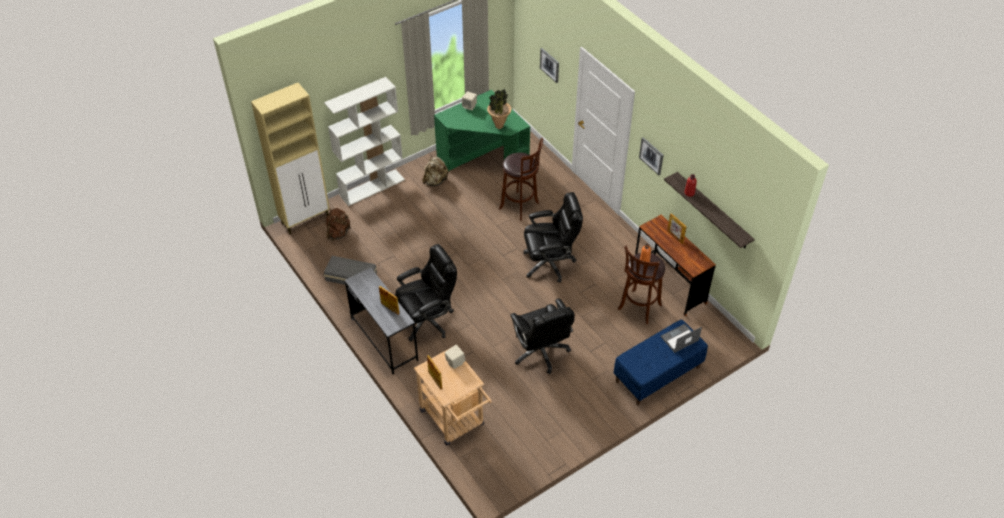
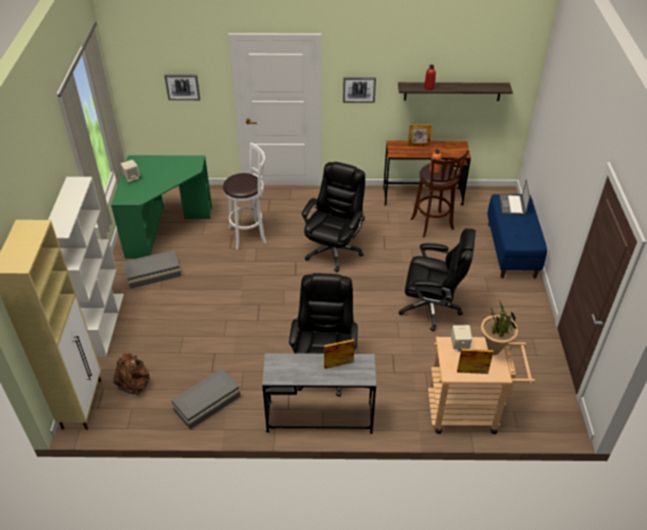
camera: 55 degrees left, 5 degrees down
beige backpack [422,156,449,187] -> grey storage box [123,250,181,289]
potted plant [487,89,511,129] -> potted plant moved to [481,300,518,355]
brown stool [499,138,543,221] -> white stool [223,142,267,250]

